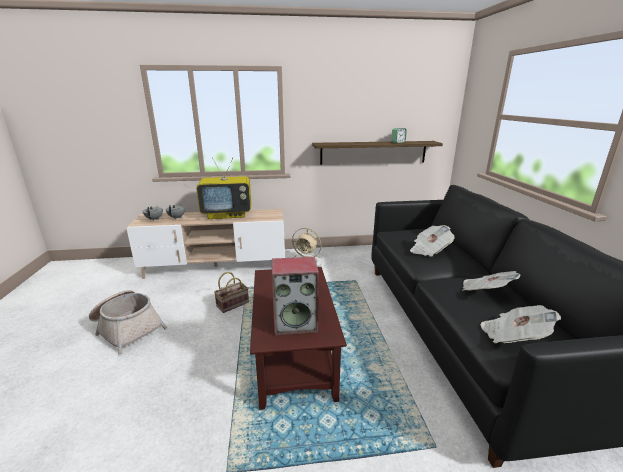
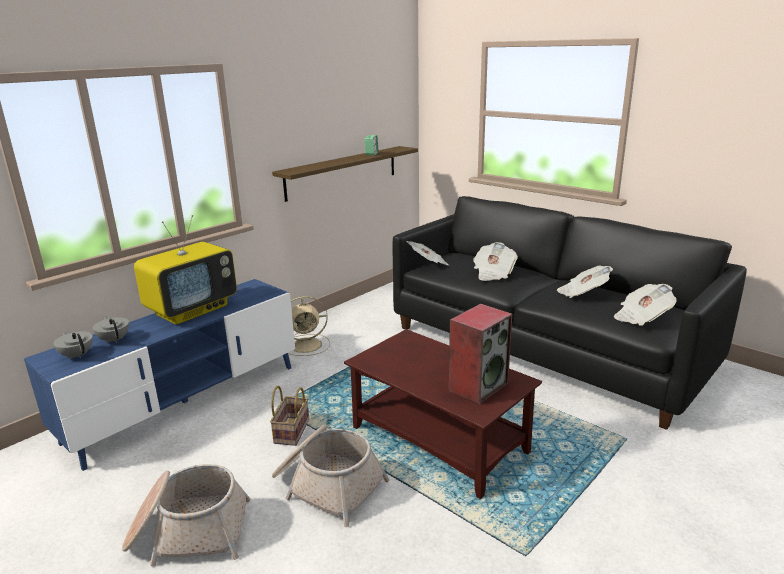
camera: 40 degrees left, 0 degrees up
beige tv stand [126,209,285,279] -> blue tv stand [24,279,295,471]
none -> basket [272,425,389,527]
none -> newspaper [406,241,449,265]

